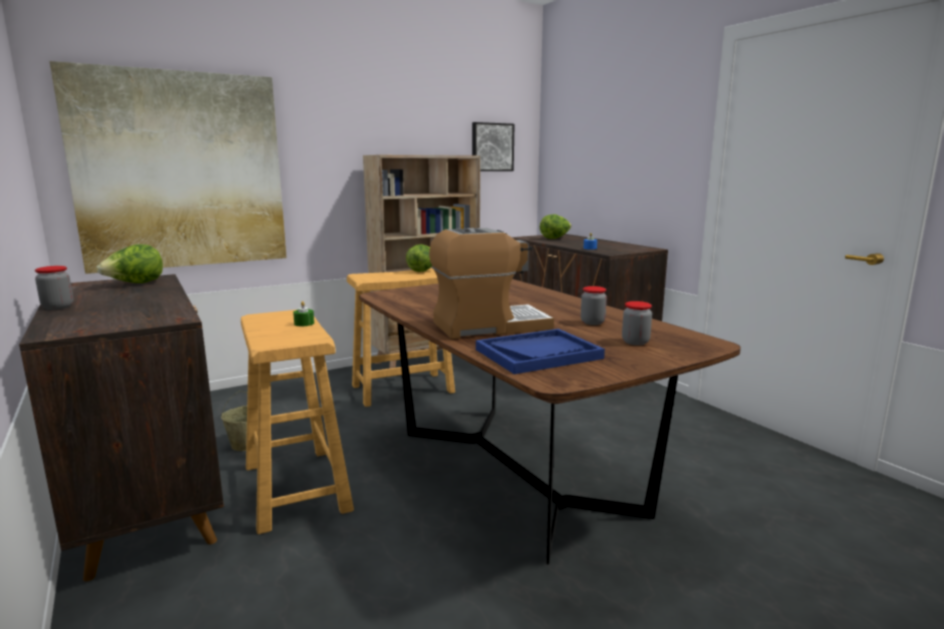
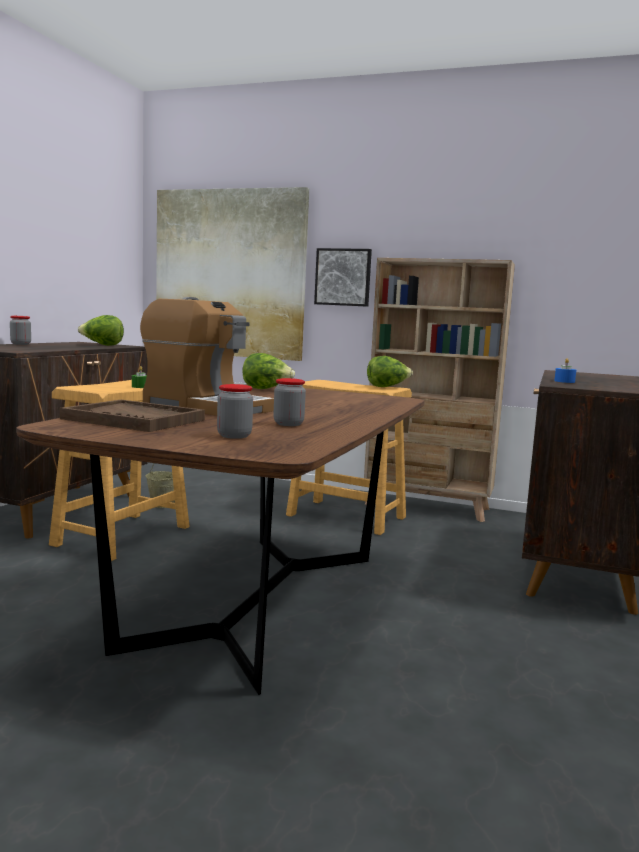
camera: 50 degrees right, 5 degrees down
picture [472,122,515,171] -> picture moved to [314,248,372,307]
blue tray [476,329,605,374] -> brown tray [60,400,205,432]
lettuce [540,214,572,239] -> lettuce moved to [242,353,295,389]

